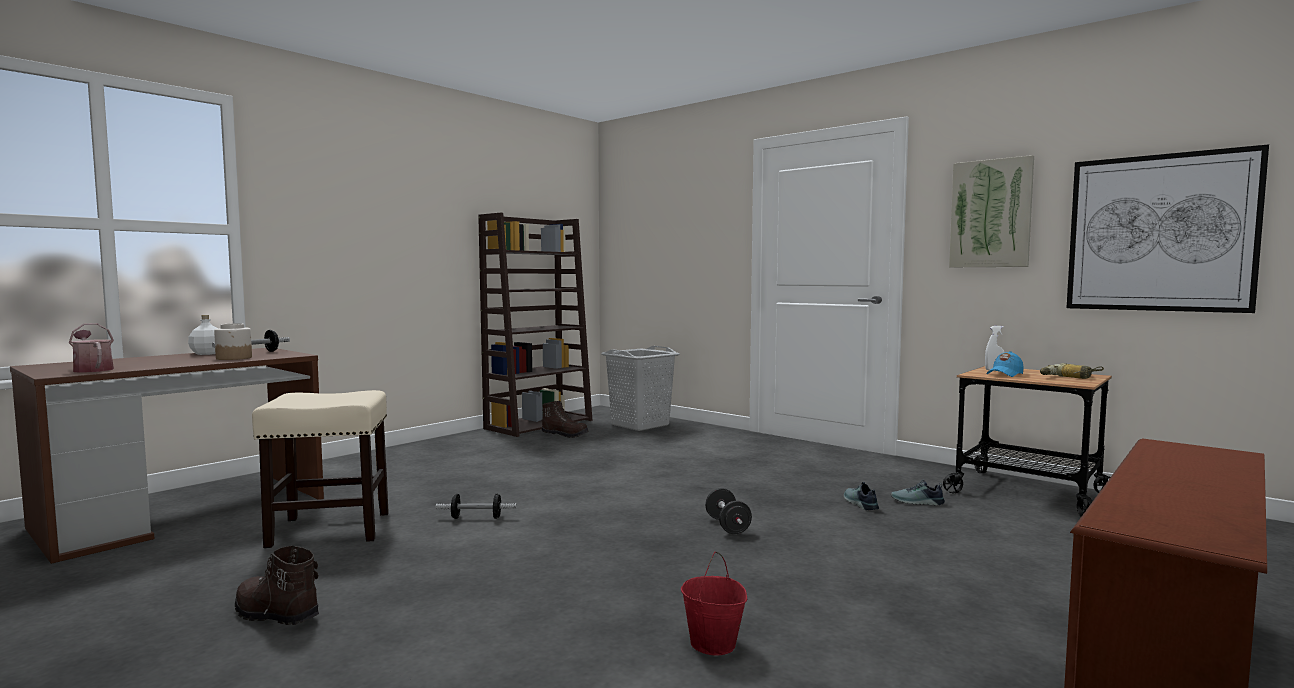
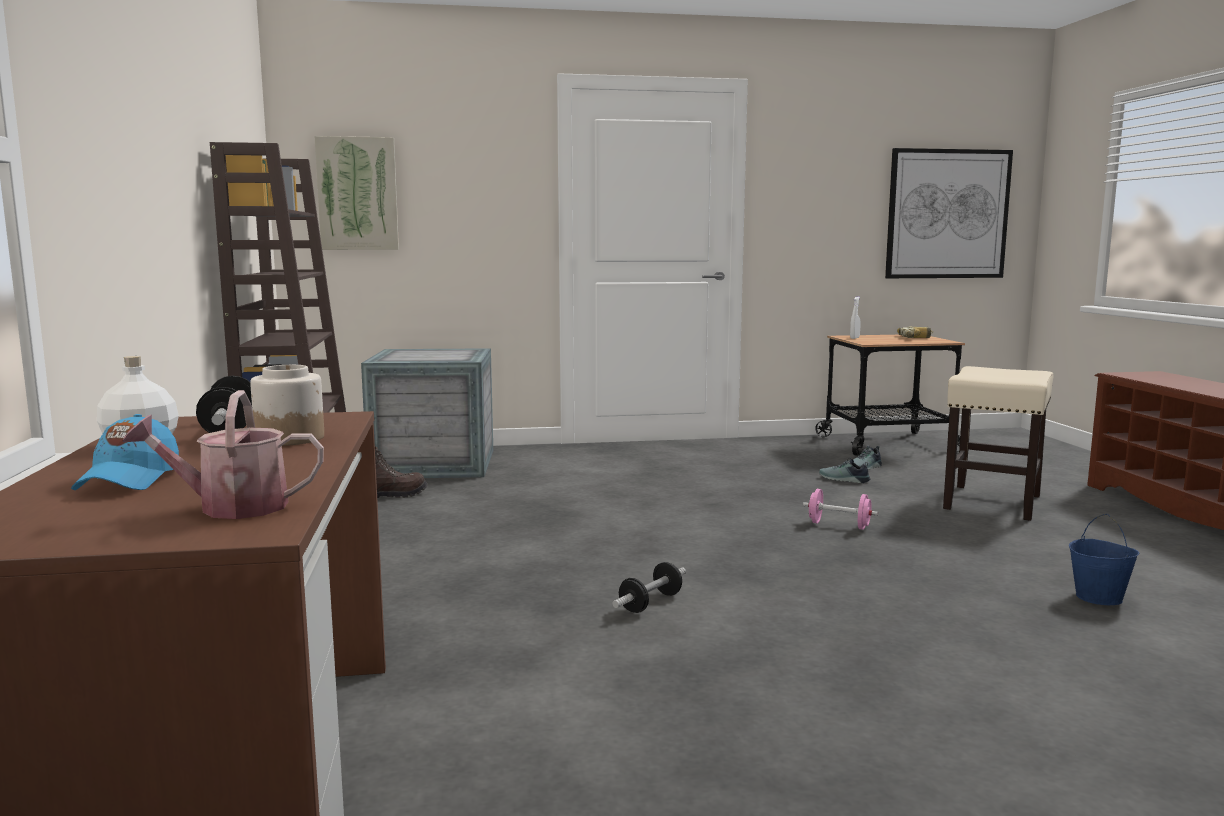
camera: 50 degrees left, 5 degrees up
brown boot [235,546,319,625] -> none
beige stool [252,390,389,548] -> beige stool moved to [943,366,1053,521]
grey laundry basket [601,346,679,431] -> crate [361,348,493,478]
red bucket [681,552,747,656] -> blue bucket [1069,514,1139,605]
black dumbbell [705,488,752,534] -> pink dumbbell [803,489,878,530]
picture [949,155,1034,267] -> picture moved to [315,136,399,250]
blue cap [986,351,1024,377] -> blue cap moved to [71,414,179,490]

